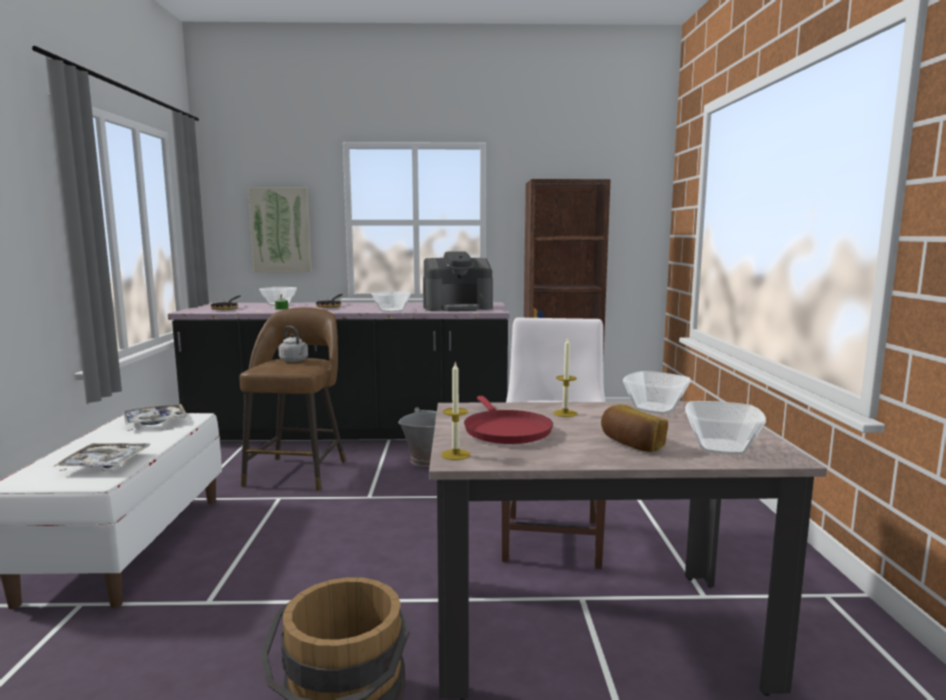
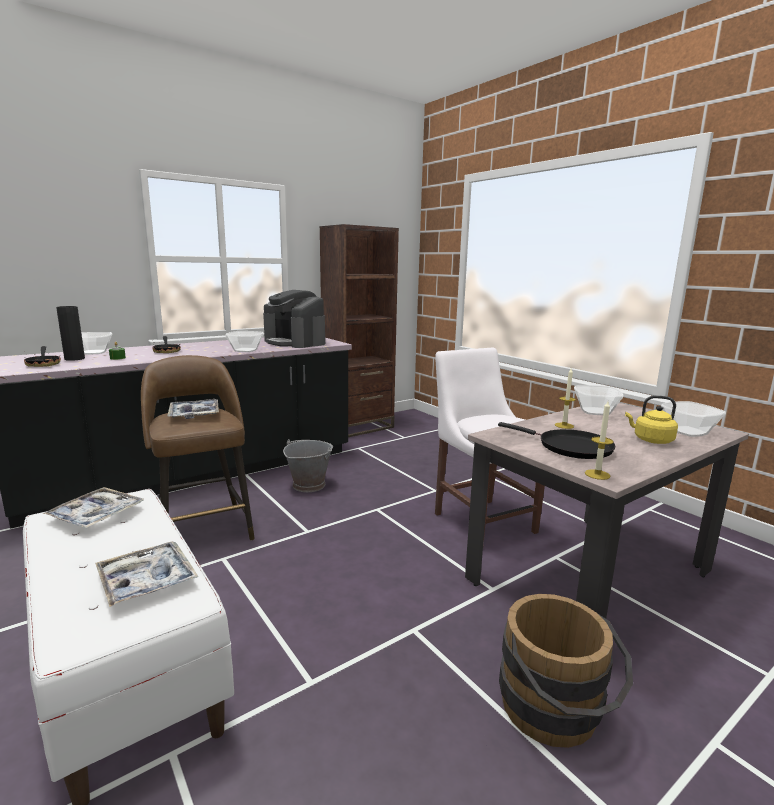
camera: 35 degrees left, 5 degrees up
picture [248,187,312,272] -> none
grey kettle [278,326,308,362] -> tray [167,399,219,419]
coffee machine [423,251,493,311] -> coffee machine turned 90 degrees clockwise [263,290,325,348]
red frying pan [464,396,553,444] -> black frying pan [498,422,615,459]
bread [601,404,668,452] -> yellow kettle [625,395,678,444]
none -> black vase [56,306,85,361]

